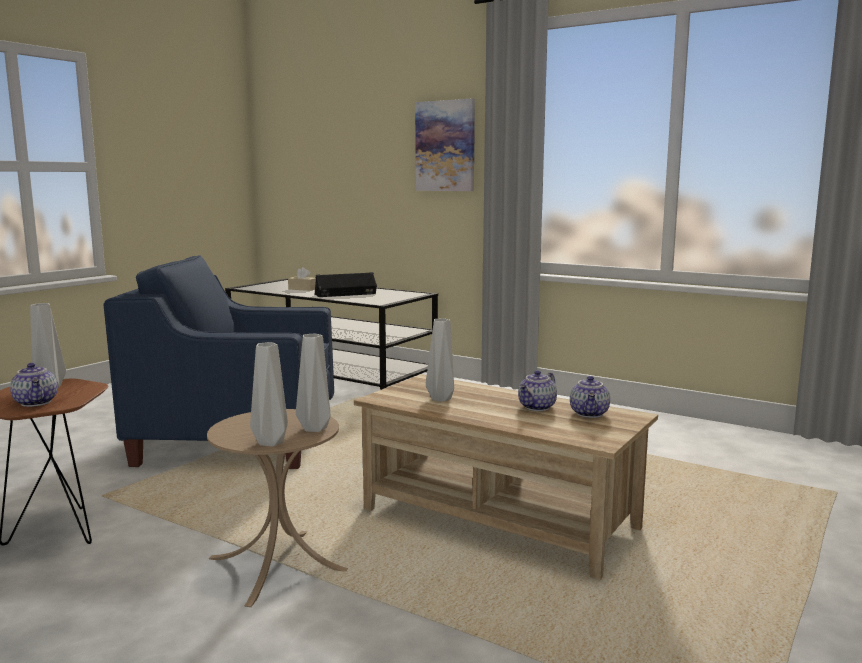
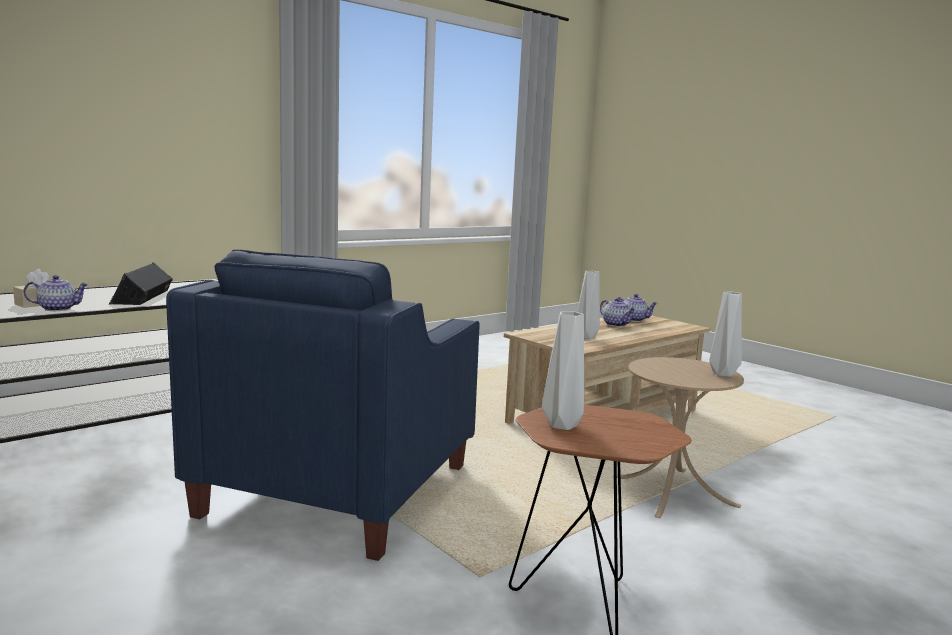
camera: 75 degrees left, 0 degrees up
teapot [10,363,57,407] -> teapot moved to [23,275,89,311]
grey vase [296,333,330,432] -> none
picture [415,99,475,191] -> none

